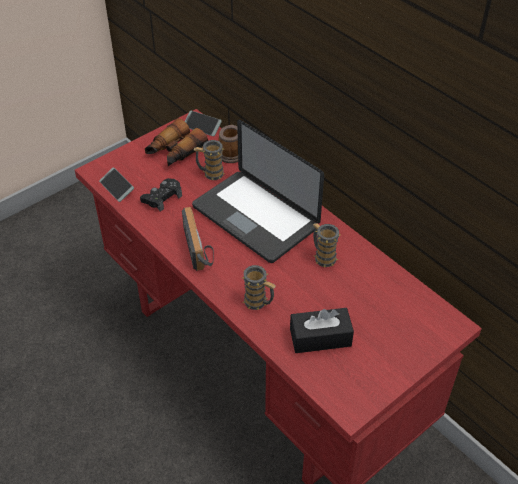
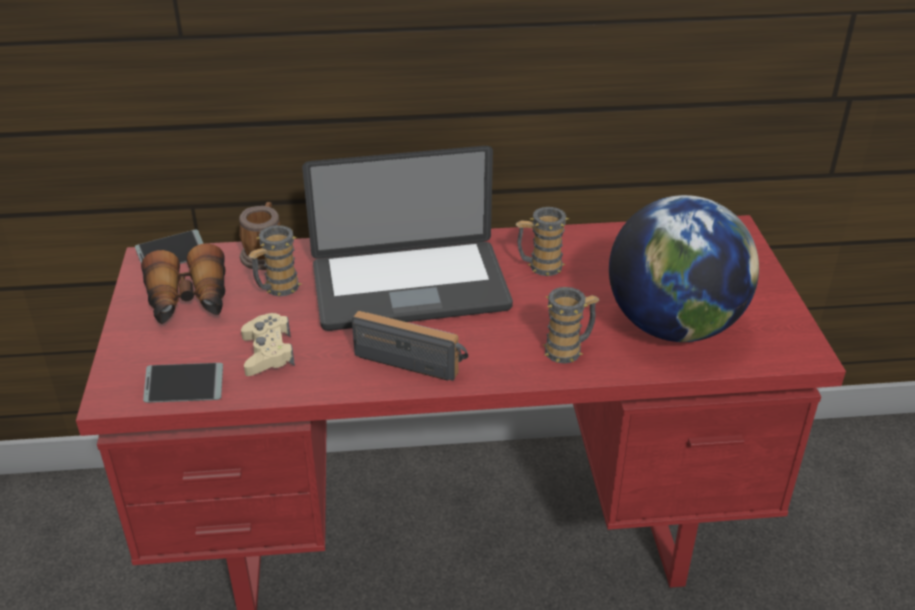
camera: 55 degrees left, 10 degrees down
black game controller [140,178,182,212] -> beige game controller [241,313,295,376]
black tissue box [290,308,354,353] -> globe [609,195,759,342]

